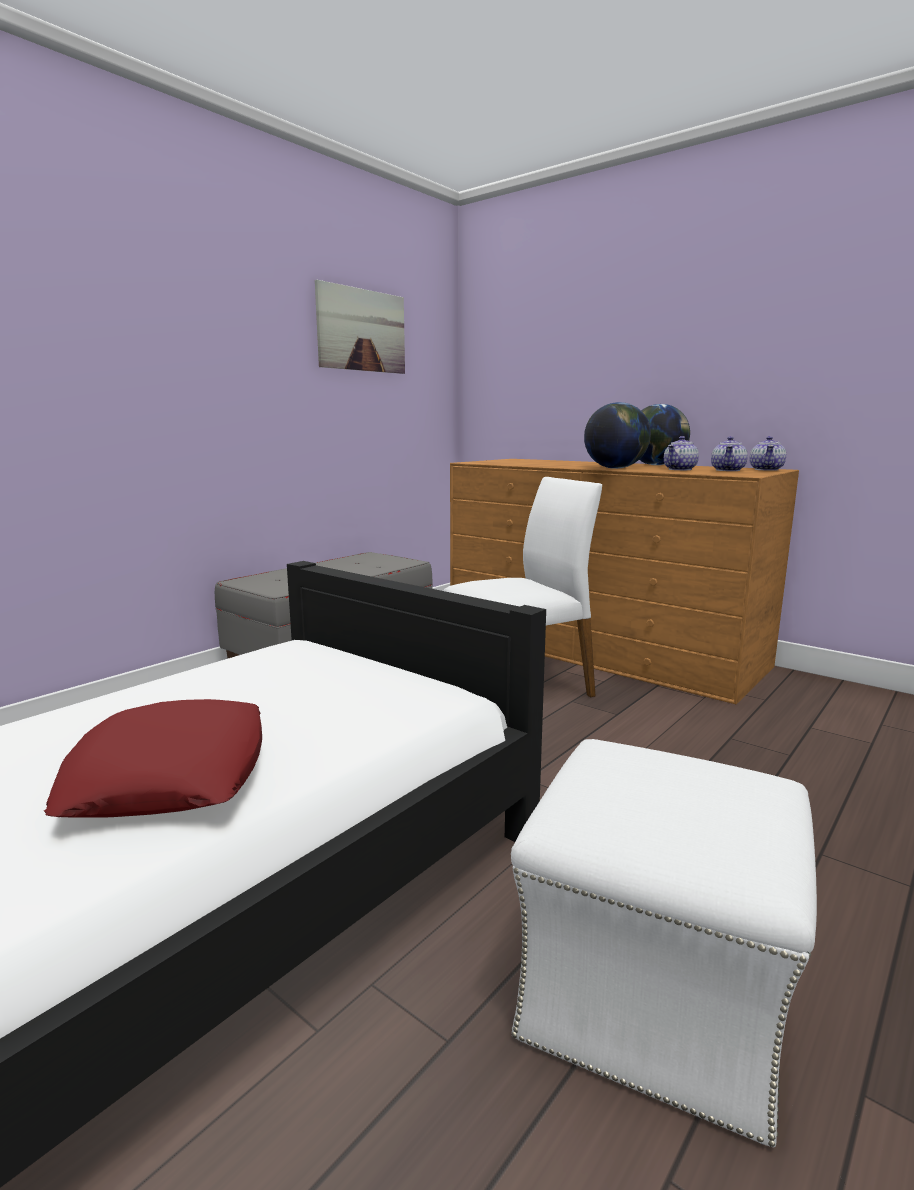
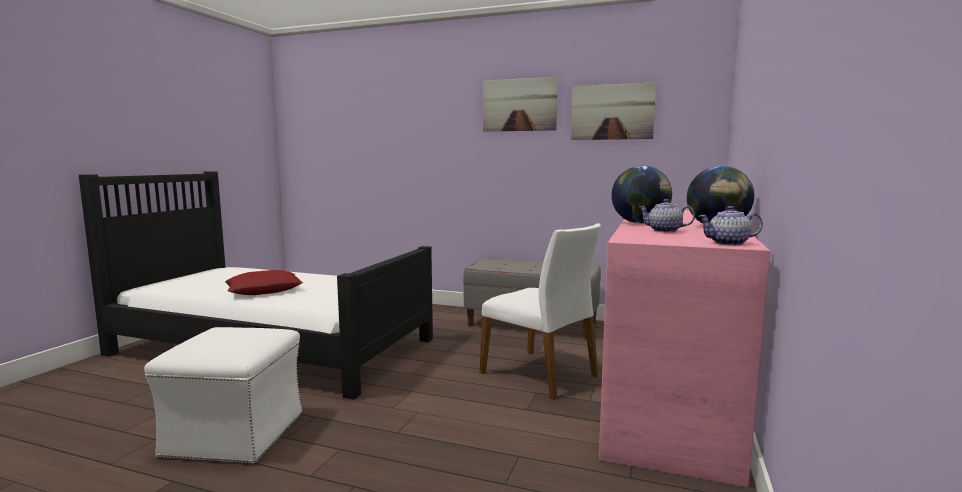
camera: 70 degrees right, 5 degrees down
brown dresser [450,459,799,704] -> pink dresser [599,210,770,488]
teapot [711,436,748,471] -> none
none -> picture [483,77,558,132]

